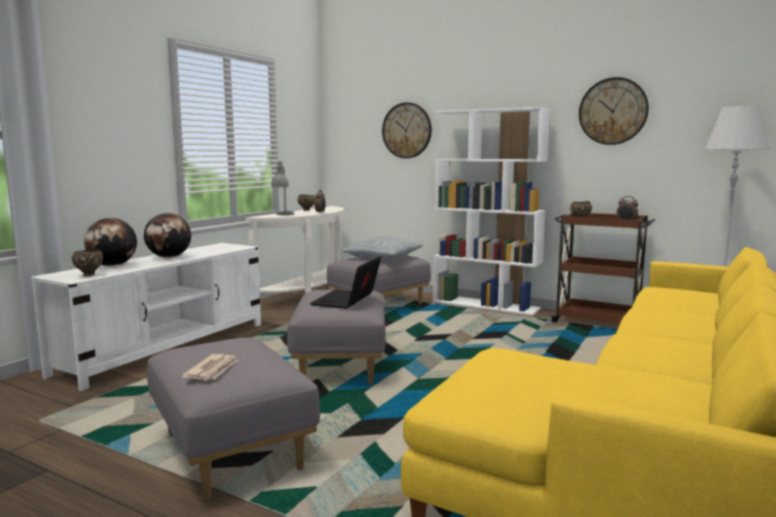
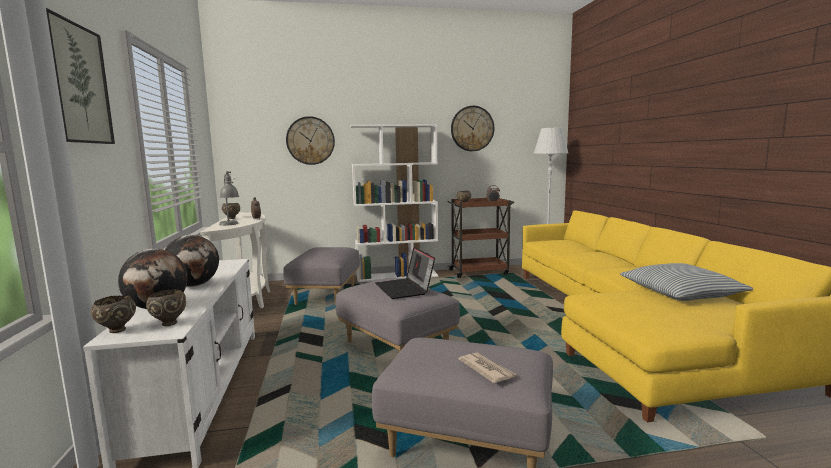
camera: 40 degrees left, 0 degrees up
pillow [341,237,423,260] -> pillow moved to [620,263,753,301]
none -> picture [46,8,115,144]
none -> brown bowl [91,296,136,333]

